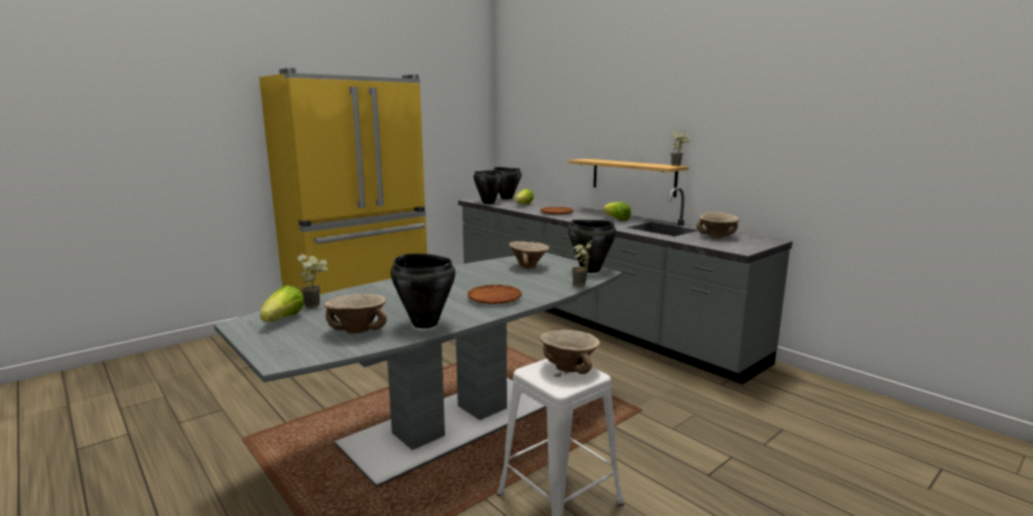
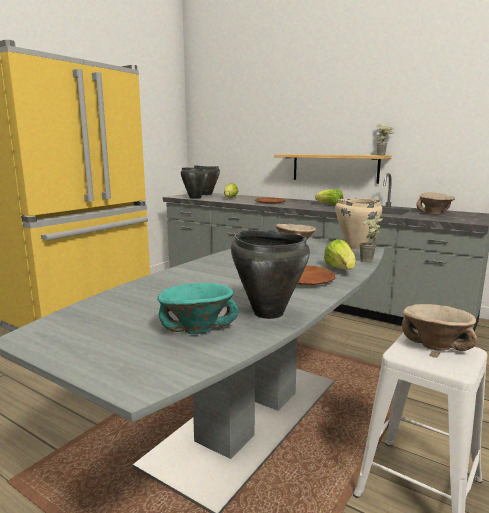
camera: 15 degrees left, 0 degrees up
lettuce [260,285,305,322] -> lettuce moved to [324,239,356,270]
potted plant [297,254,328,308] -> none
beige bowl [324,294,387,334] -> turquoise bowl [157,283,238,334]
black cooking pot [568,220,616,273] -> beige cooking pot [335,199,382,250]

